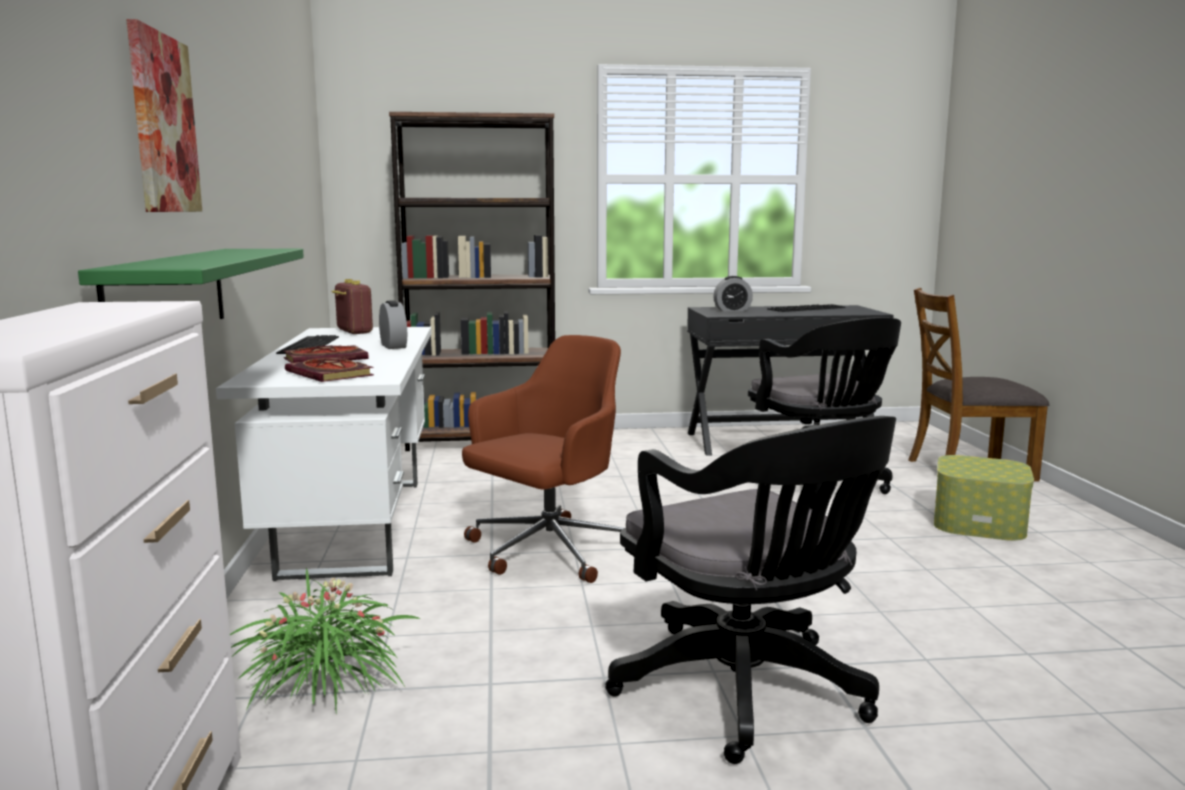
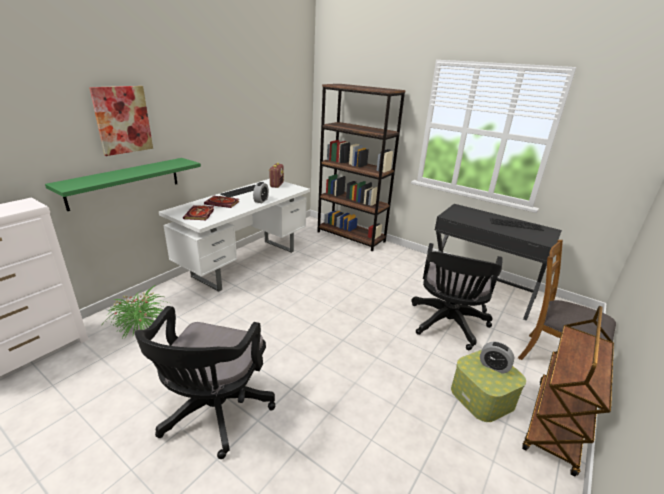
camera: 40 degrees right, 15 degrees up
brown office chair [462,335,624,583] -> none
alarm clock [713,276,753,311] -> alarm clock moved to [480,341,514,374]
none -> brown cart [522,306,614,476]

